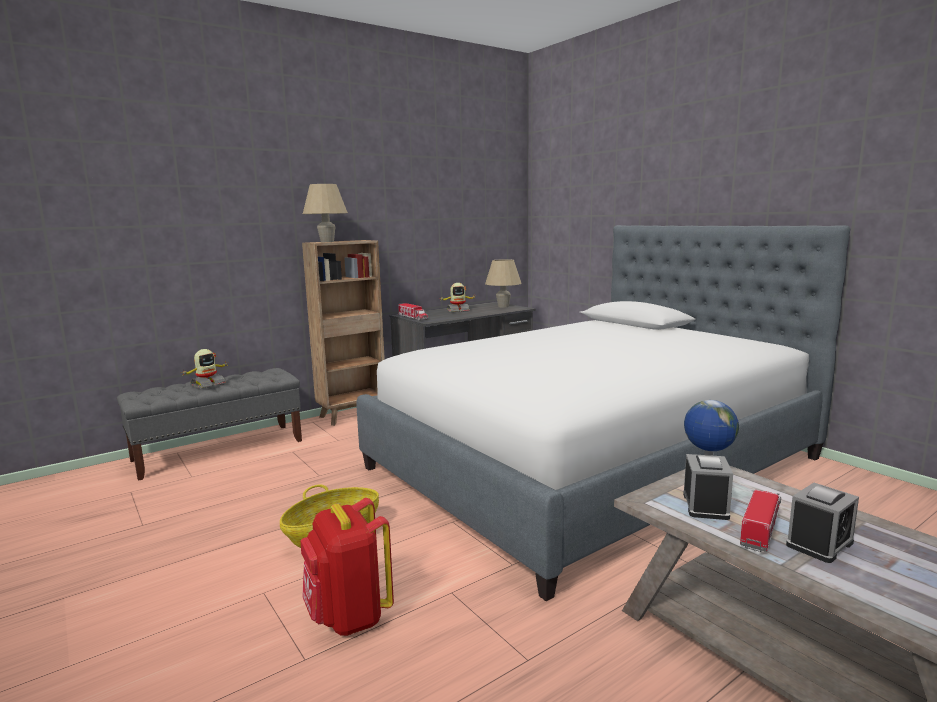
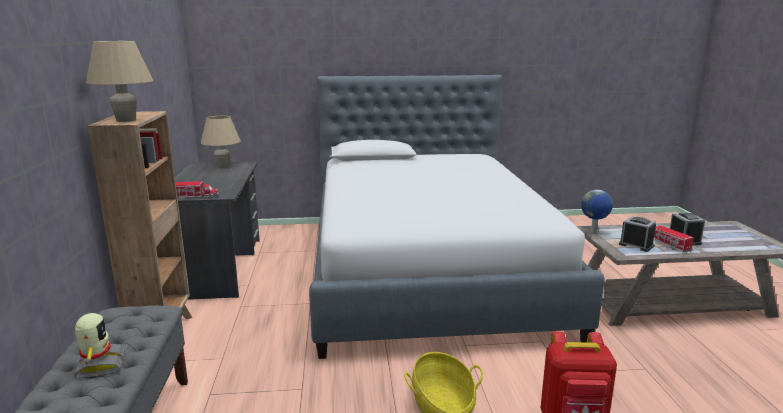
camera: 60 degrees left, 5 degrees up
toy robot [440,283,476,312] -> none

